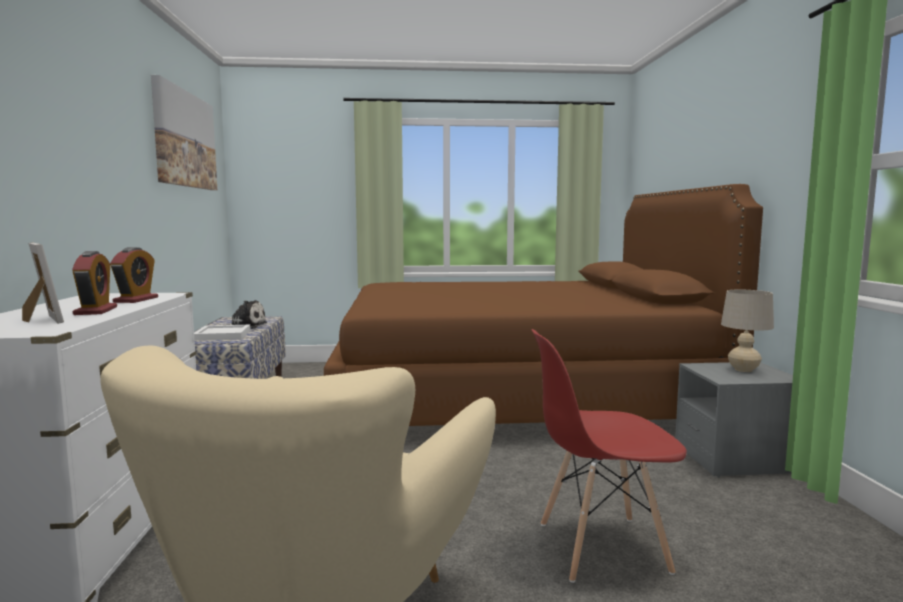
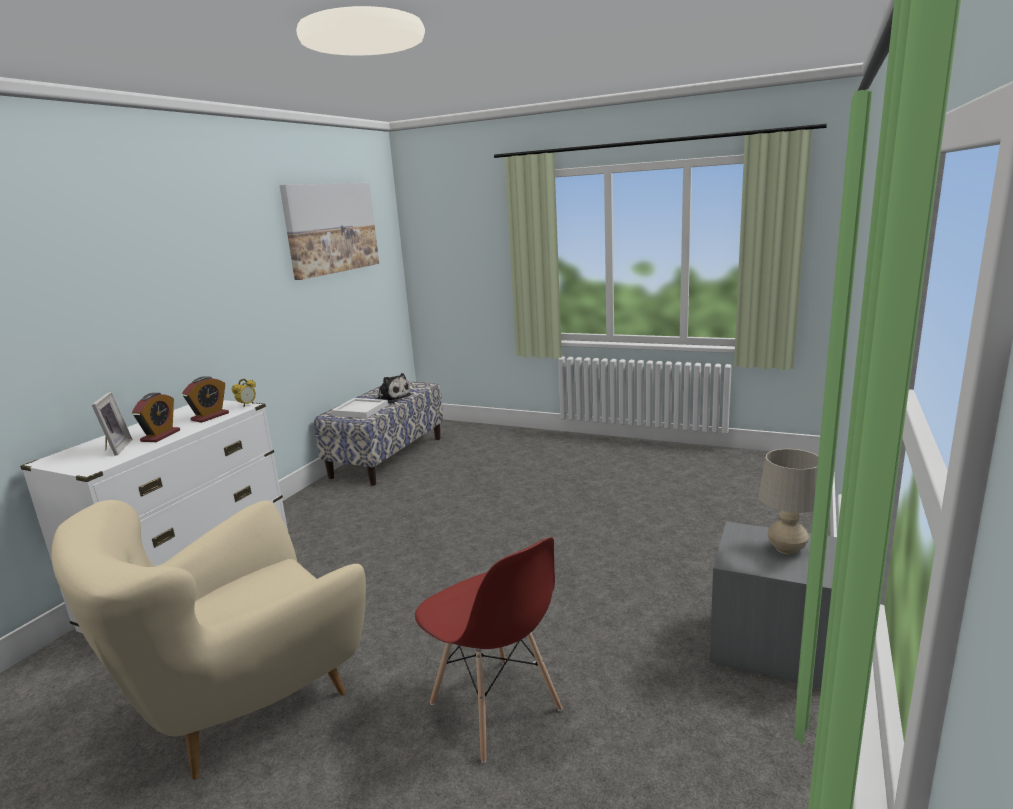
camera: 30 degrees right, 10 degrees up
brown bed [324,184,763,426] -> none
red chair [532,329,687,583] -> red chair turned 150 degrees counterclockwise [415,537,563,763]
none -> alarm clock [231,379,256,407]

